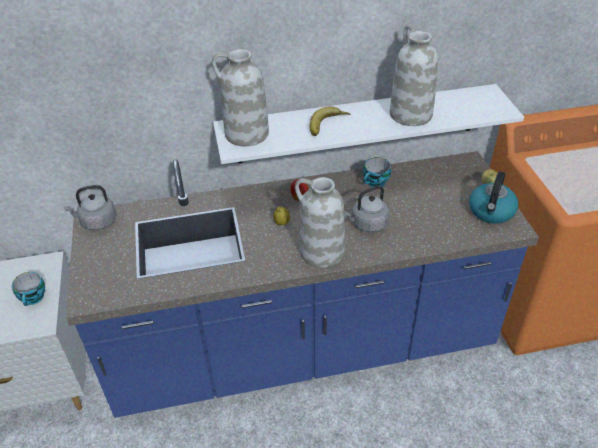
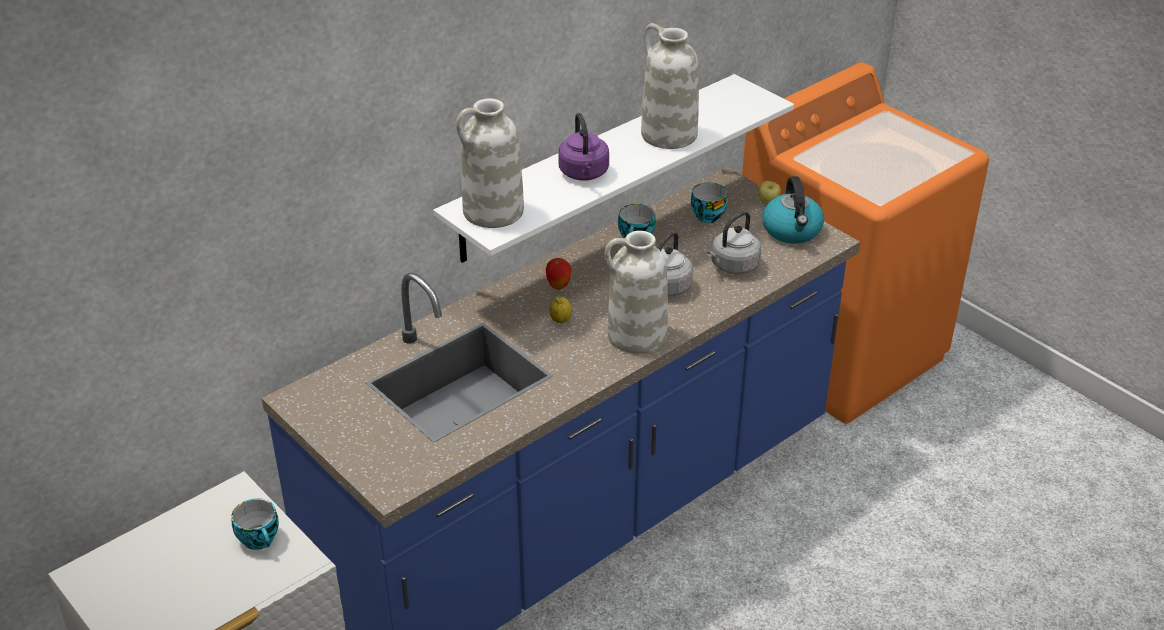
camera: 30 degrees left, 5 degrees down
grey kettle [64,185,116,231] -> grey kettle moved to [707,211,761,274]
banana [310,106,350,136] -> purple kettle [558,113,609,181]
none -> cup [691,182,728,223]

